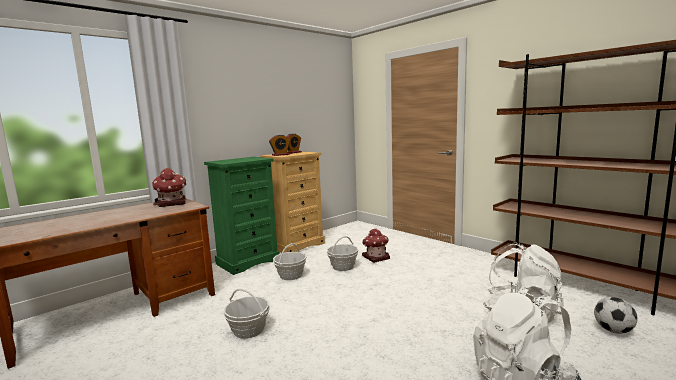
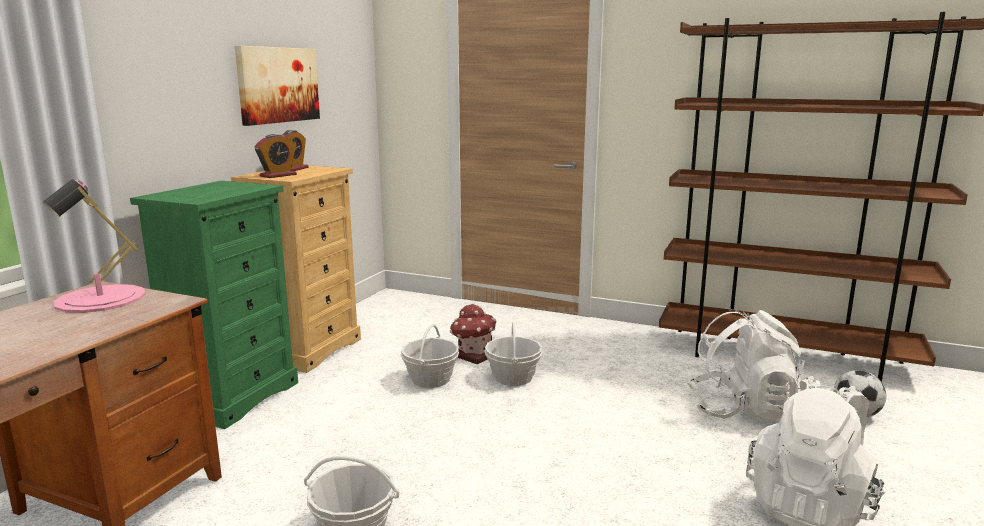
camera: 25 degrees left, 5 degrees up
toy house [151,168,187,207] -> pink table lamp [43,179,146,313]
basket [273,243,306,280] -> basket moved to [484,322,543,386]
none -> picture [235,46,320,126]

